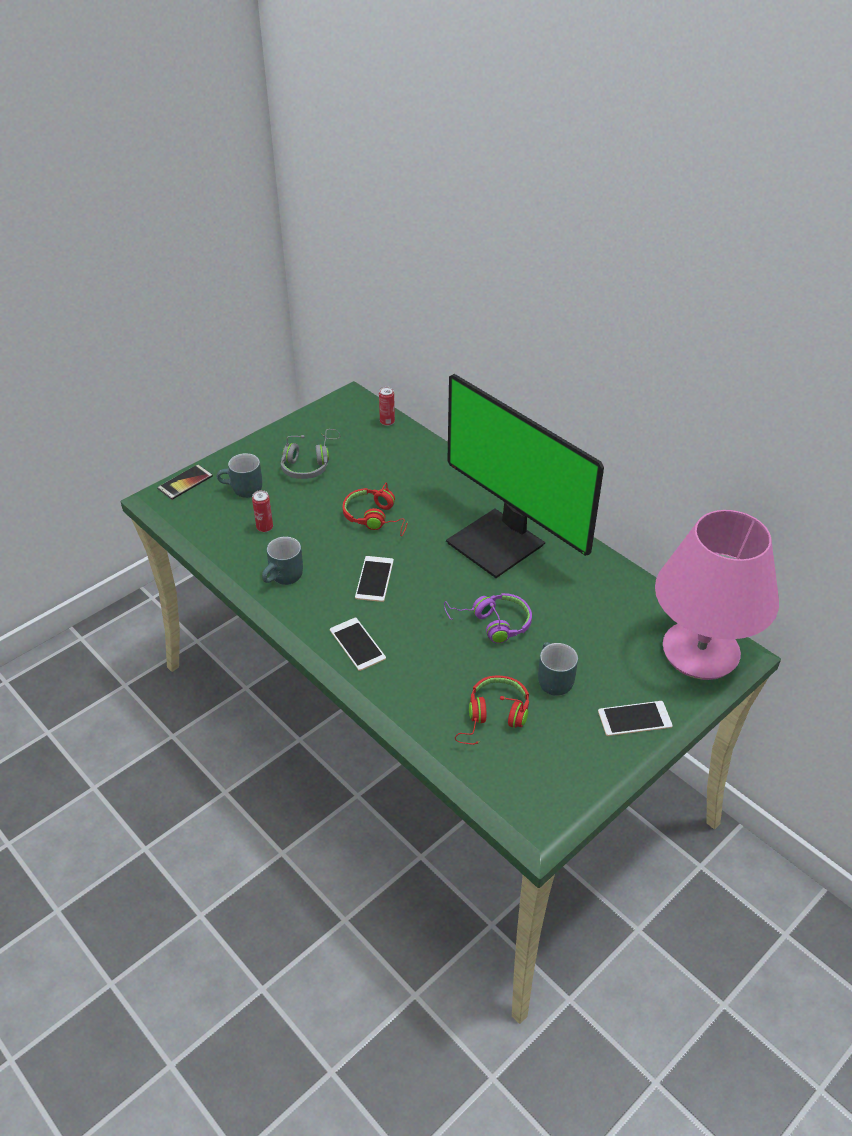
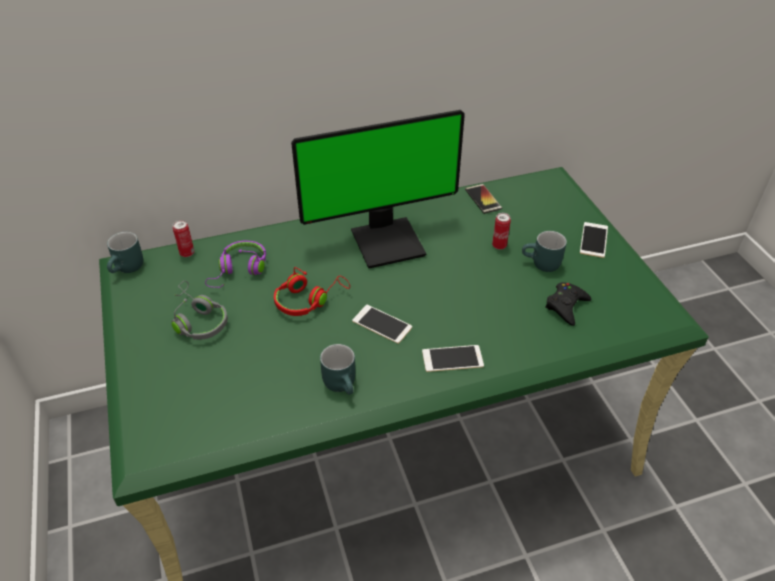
camera: 65 degrees left, 0 degrees up
phone [157,464,213,500] -> phone moved to [465,184,502,214]
turquoise mug [217,453,262,498] -> turquoise mug moved to [107,232,143,273]
can [252,490,273,532] -> can moved to [492,213,511,250]
purple headphones [444,593,532,643] -> purple headphones moved to [205,241,266,288]
red headphones [455,675,529,745] -> black game controller [545,282,592,326]
pink table lamp [655,510,779,680] -> none

